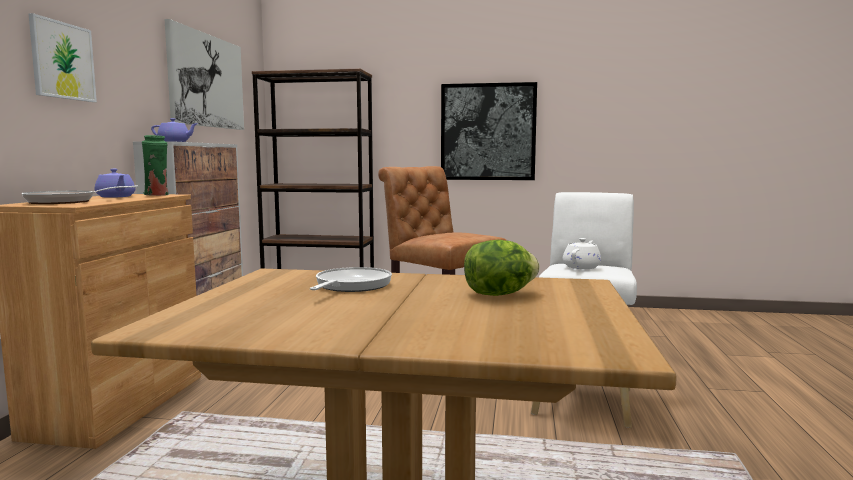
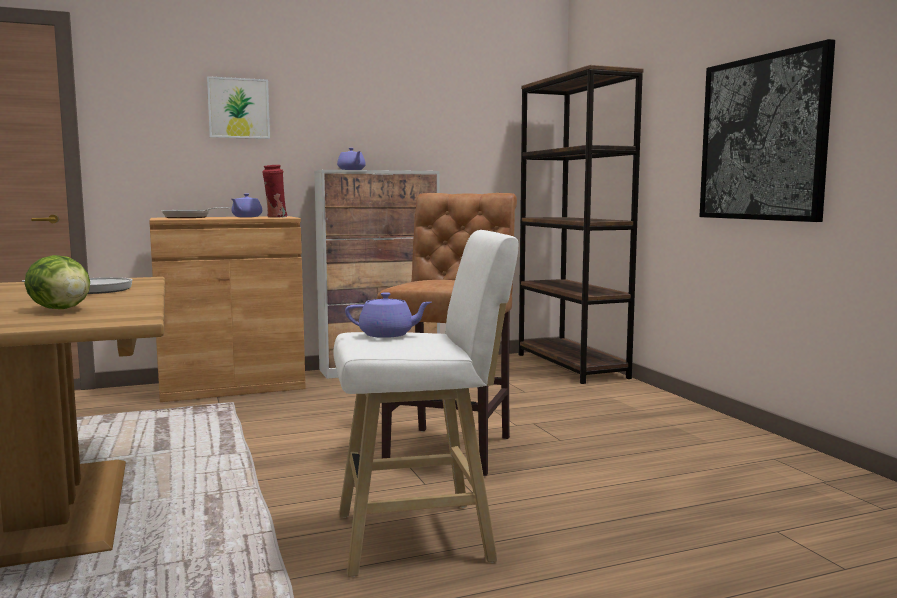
camera: 60 degrees right, 0 degrees up
green vase [142,135,169,196] -> red vase [262,165,288,218]
picture [164,19,244,130] -> none
white teapot [563,238,602,269] -> purple teapot [345,292,432,338]

